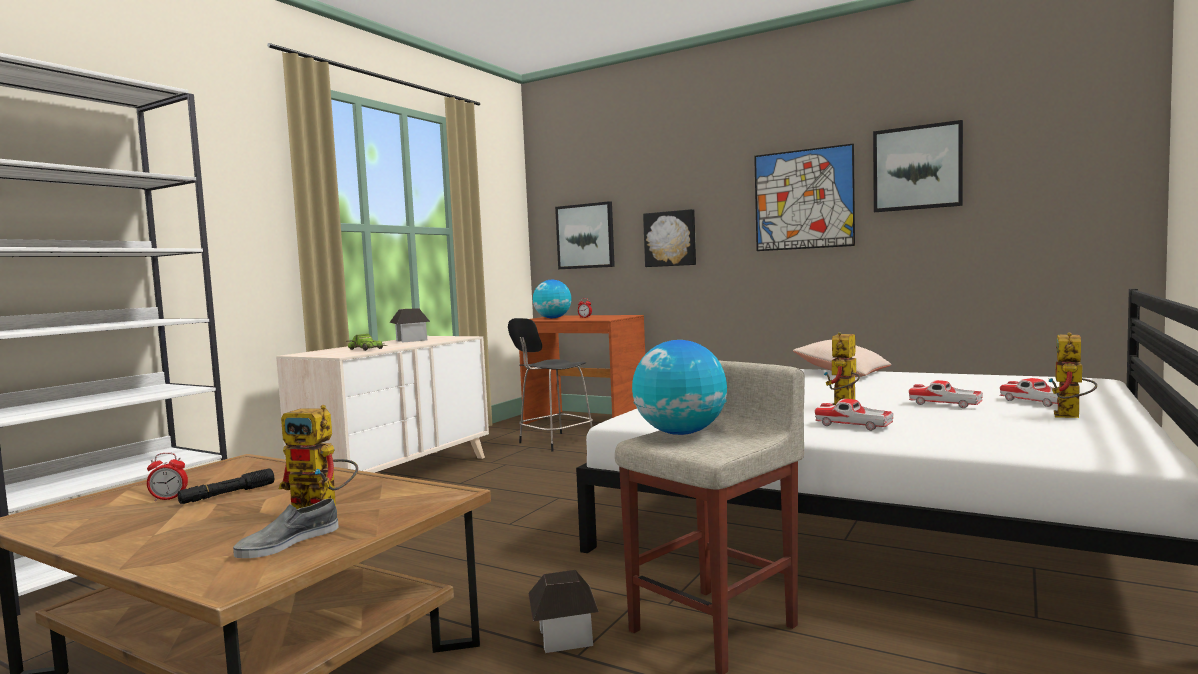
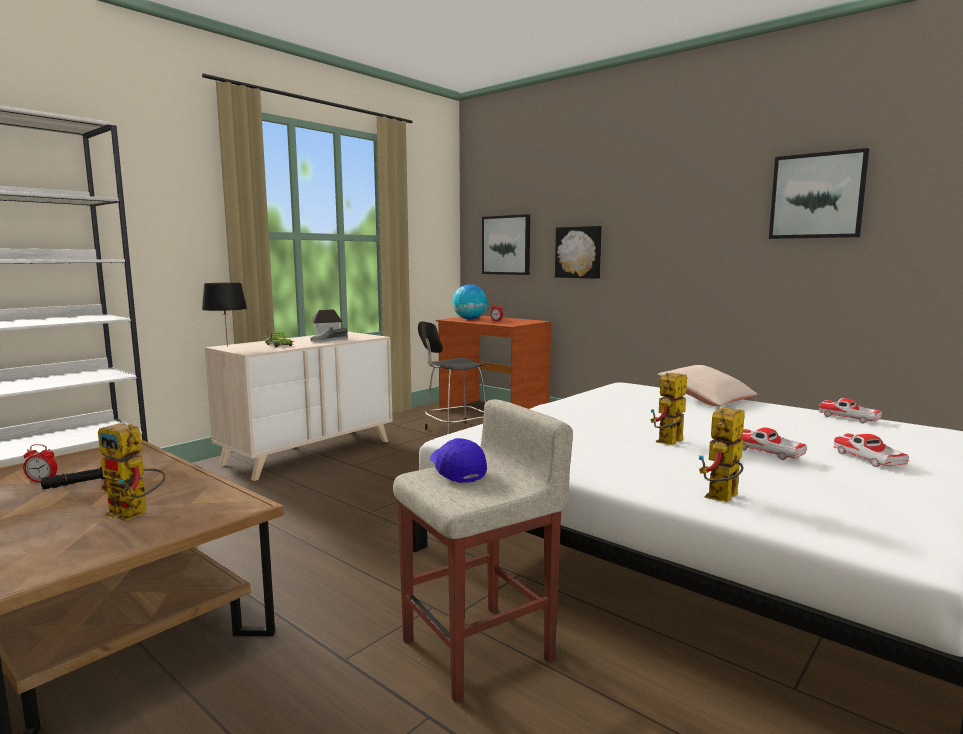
camera: 10 degrees right, 5 degrees up
grey shoe [233,498,338,558] -> grey shoe moved to [310,326,348,342]
toy house [529,570,599,653] -> none
globe [632,340,727,435] -> blue cap [430,438,487,483]
picture [754,143,855,251] -> none
toy car [815,399,894,431] -> toy car moved to [819,398,882,423]
toy robot [1048,333,1097,418] -> toy robot moved to [699,407,745,502]
none -> black table lamp [202,283,247,347]

